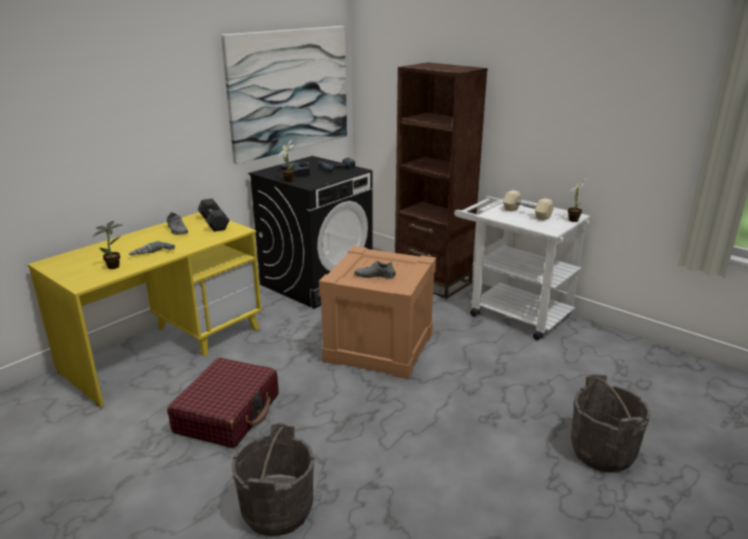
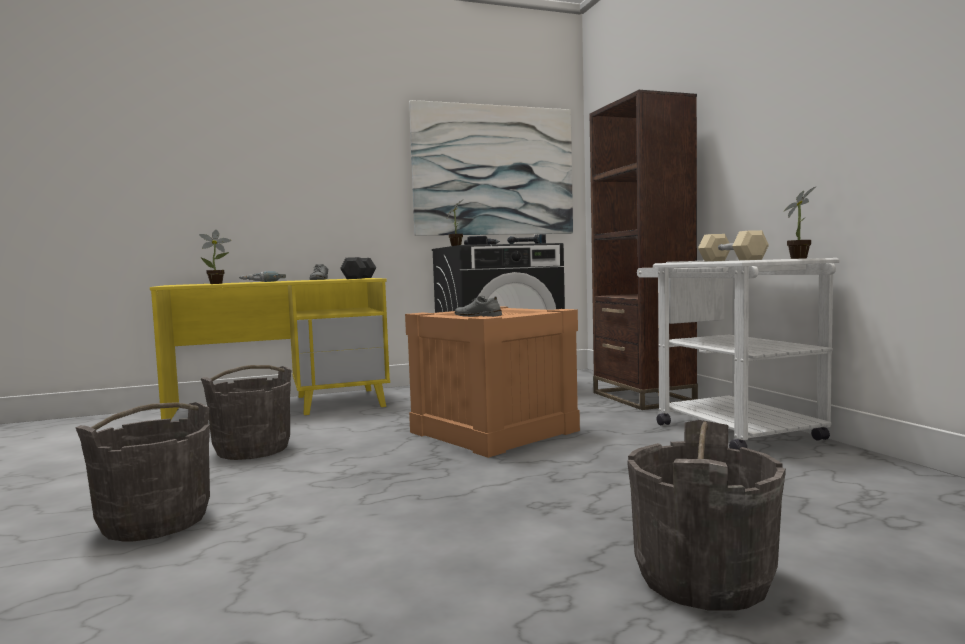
camera: 30 degrees right, 20 degrees down
red suitcase [167,358,278,448] -> grey bucket [201,365,291,460]

